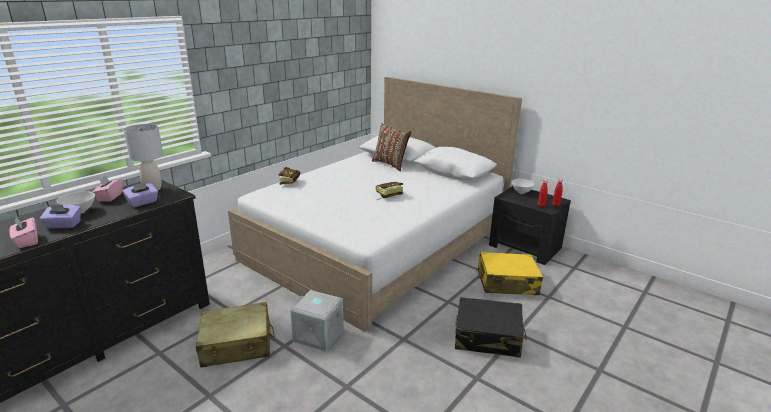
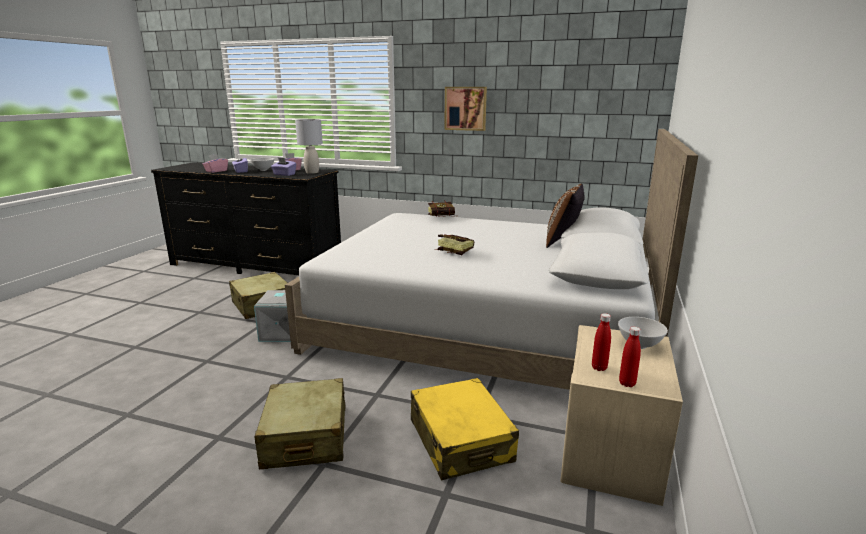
camera: 70 degrees right, 5 degrees down
black suitcase [455,297,527,358] -> beige suitcase [254,378,346,469]
black nightstand [489,186,571,265] -> beige nightstand [560,325,683,506]
none -> picture [444,87,487,131]

